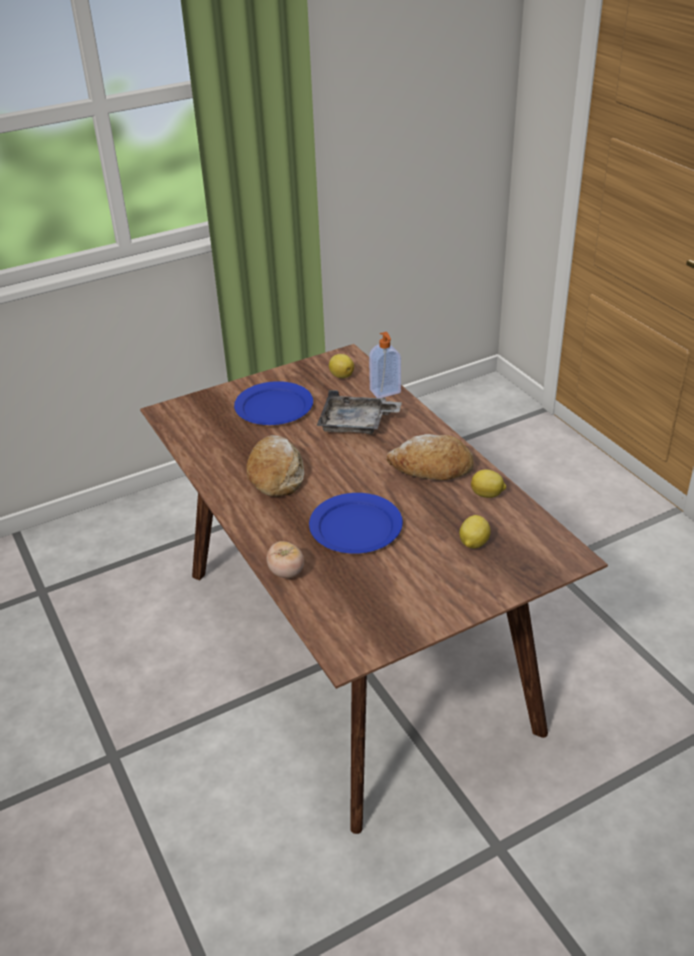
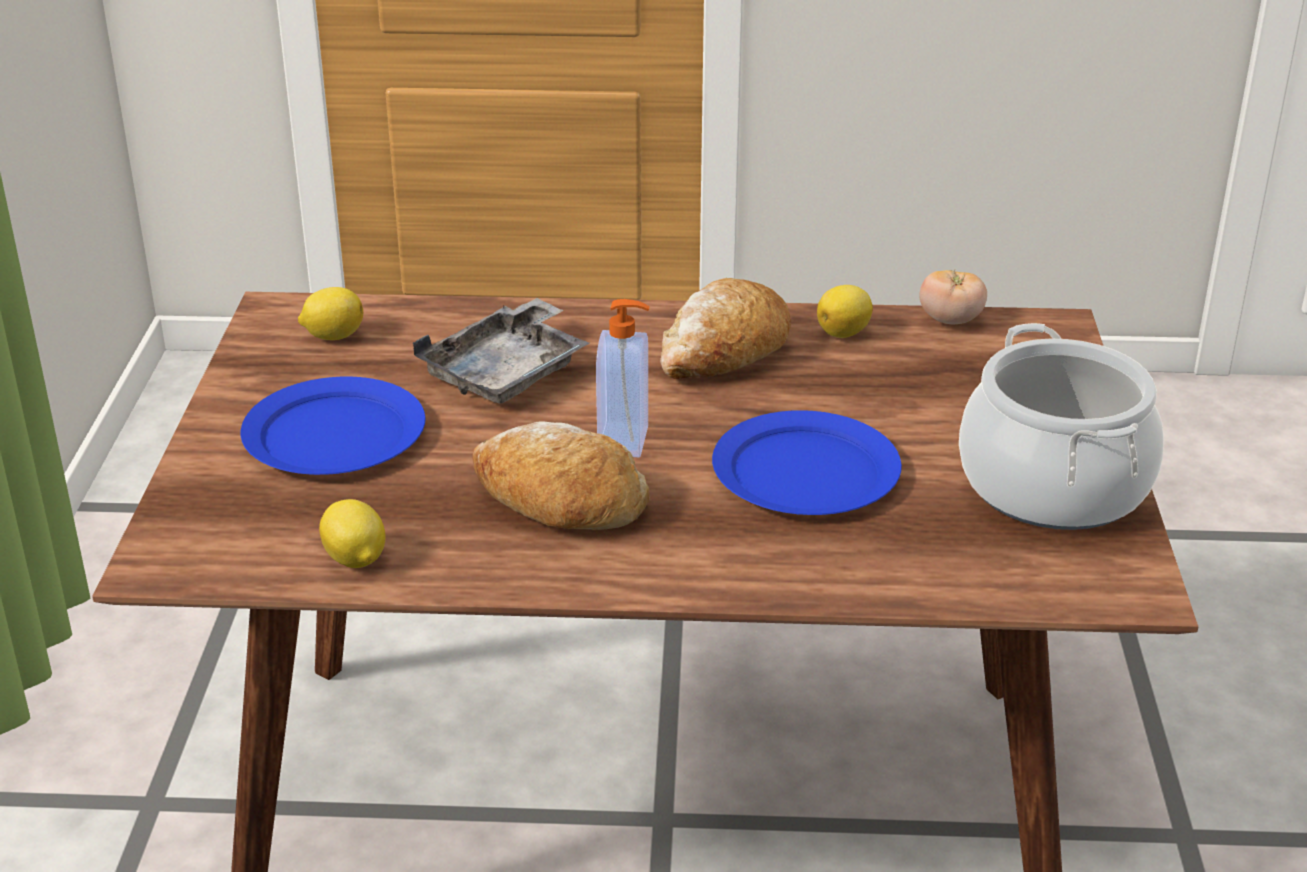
camera: 60 degrees left, 5 degrees down
tomato [267,541,304,578] -> tomato moved to [919,270,987,324]
soap dispenser [369,332,401,398] -> soap dispenser moved to [596,299,650,457]
lemon [459,515,491,548] -> lemon moved to [319,499,386,568]
none -> cooking pot [959,323,1164,530]

